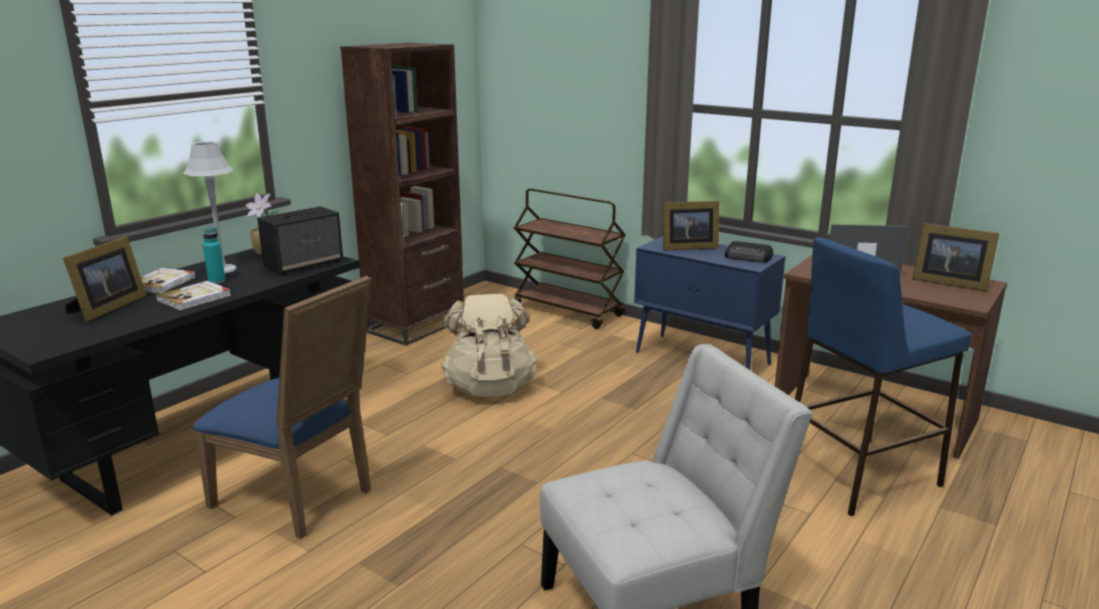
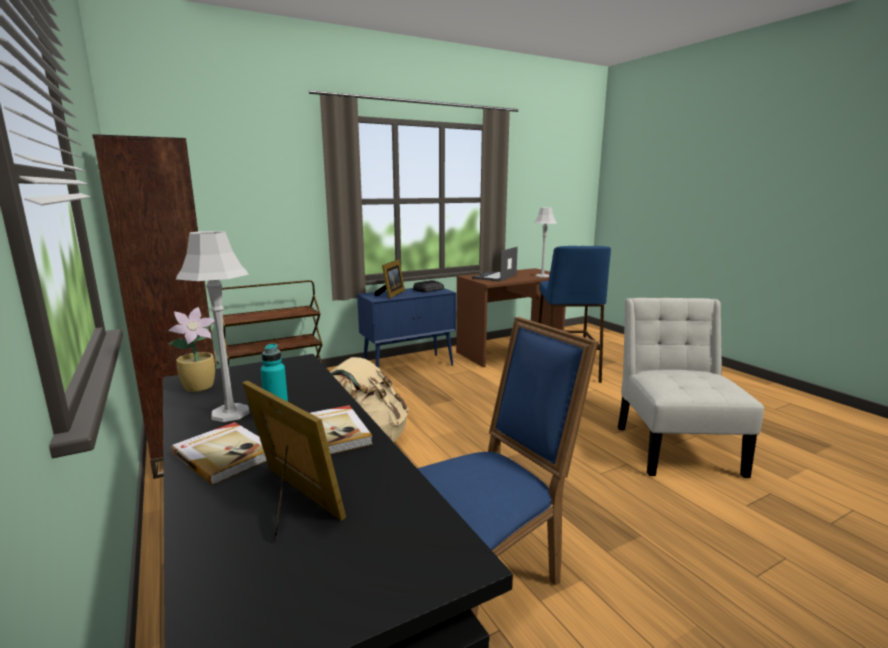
camera: 65 degrees left, 5 degrees down
speaker [257,206,343,275] -> none
picture frame [912,223,999,292] -> none
none -> grey table lamp [534,207,557,277]

